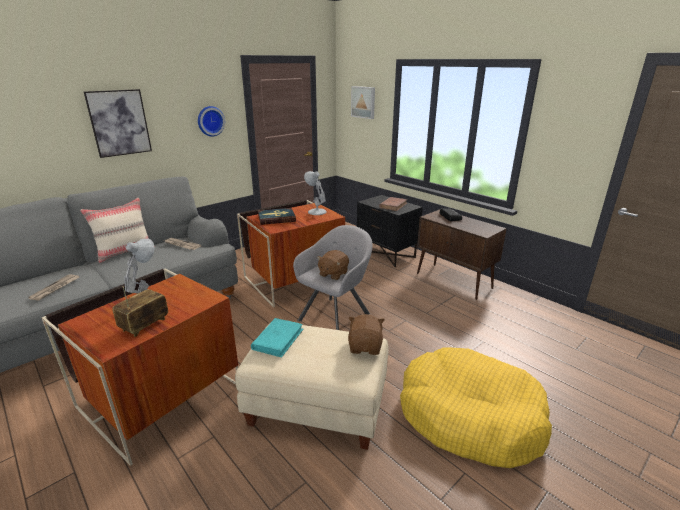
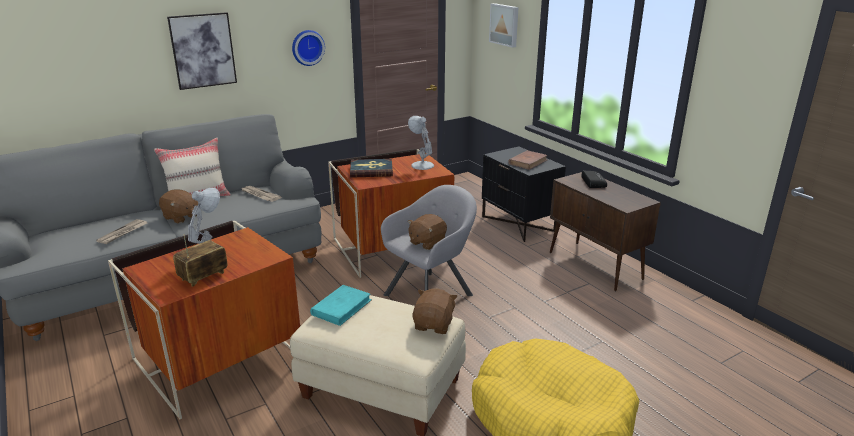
camera: 10 degrees right, 0 degrees up
none -> brown plush toy [159,189,198,224]

